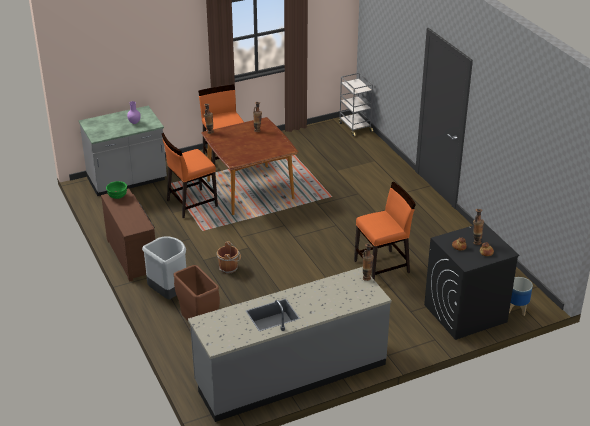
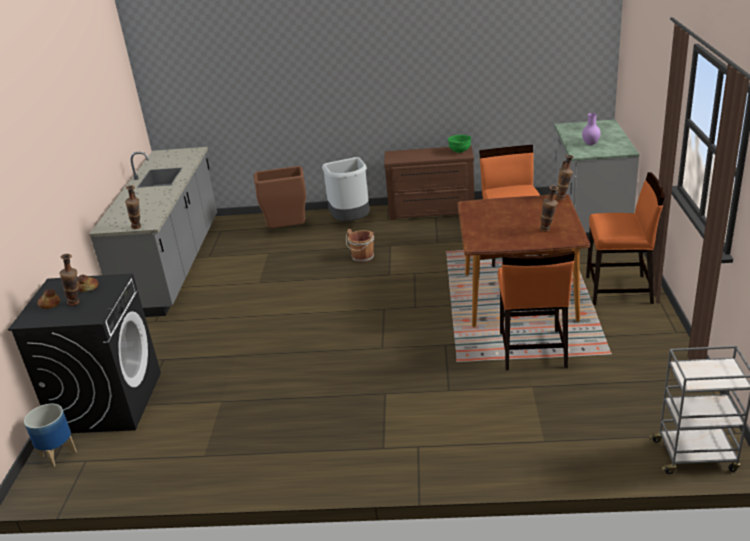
camera: 120 degrees right, 5 degrees down
orange chair [354,182,416,280] -> orange chair moved to [497,251,575,371]

